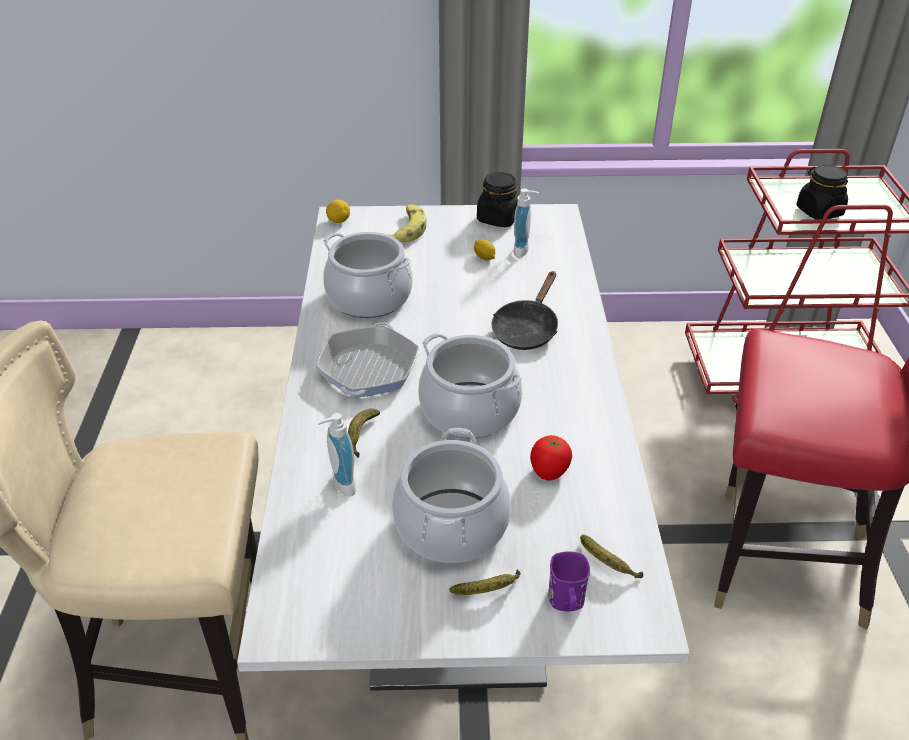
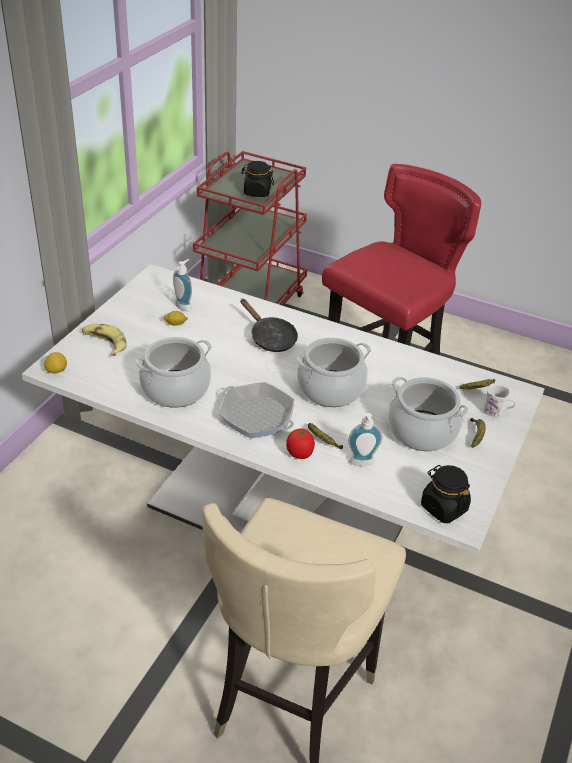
camera: 65 degrees left, 0 degrees up
black jar [477,172,519,227] -> black jar moved to [421,465,471,523]
tomato [530,435,572,480] -> tomato moved to [286,428,315,459]
purple mug [548,551,590,611] -> white mug [483,383,516,418]

